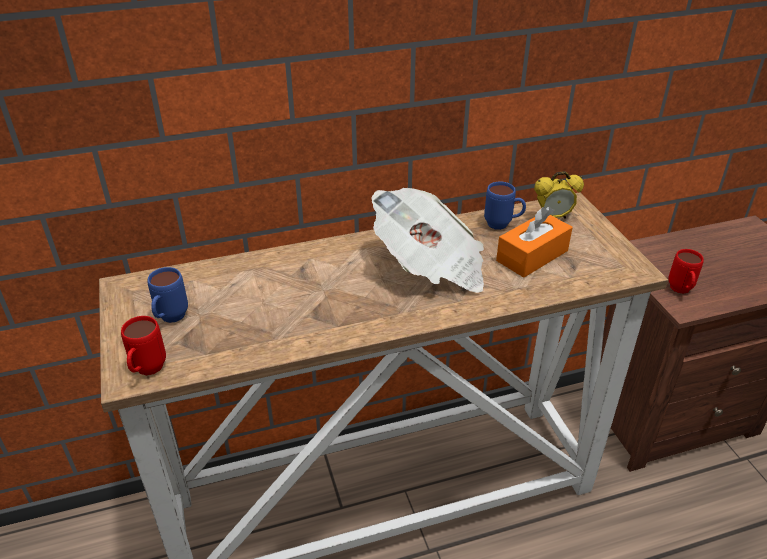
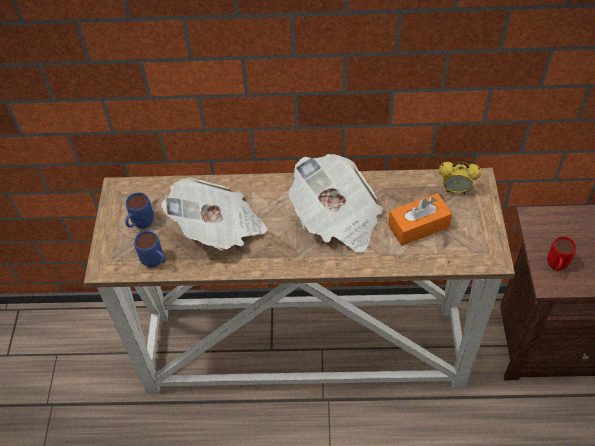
camera: 20 degrees right, 15 degrees up
red mug [121,316,166,375] -> none
blue mug [484,181,526,230] -> blue mug moved to [134,231,166,268]
none -> newspaper [161,177,267,250]

